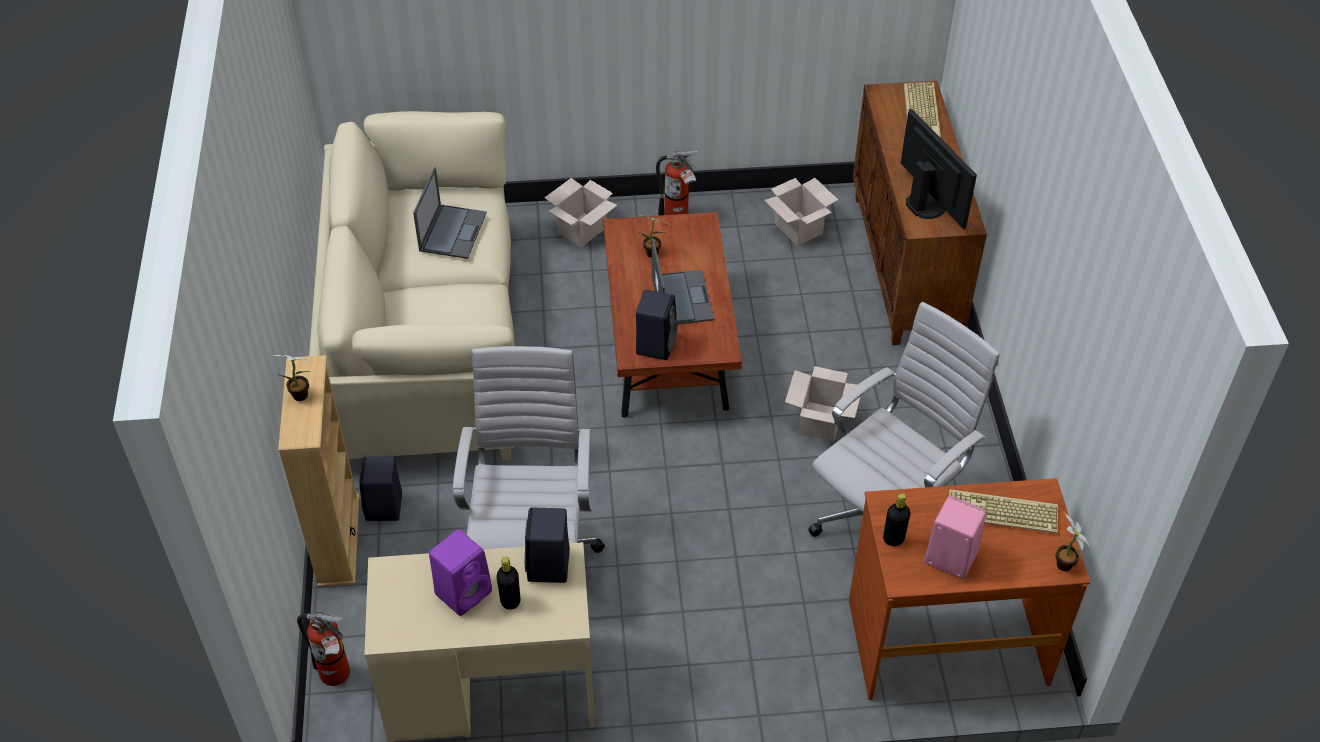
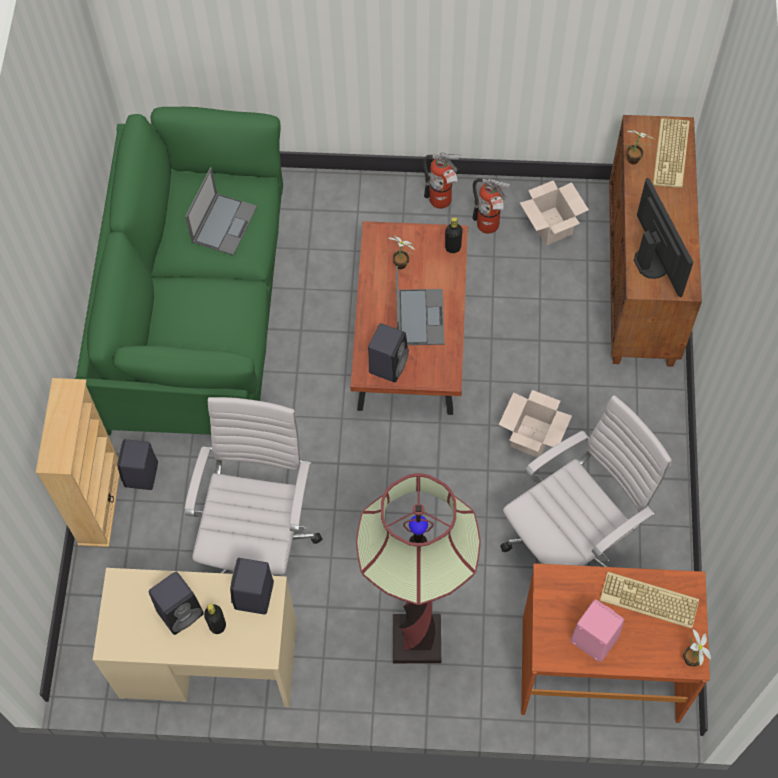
camera: 10 degrees right, 15 degrees up
potted plant [271,355,311,401] -> potted plant moved to [624,129,655,164]
fire extinguisher [297,612,350,686] -> fire extinguisher moved to [472,178,510,234]
beige sofa [309,111,515,461] -> green sofa [75,107,283,435]
purple speaker [429,529,492,616] -> black speaker [148,572,204,635]
cardboard box [545,178,617,247] -> none
black bottle [883,493,910,546] -> black bottle moved to [445,217,463,253]
none -> floor lamp [356,473,481,663]

